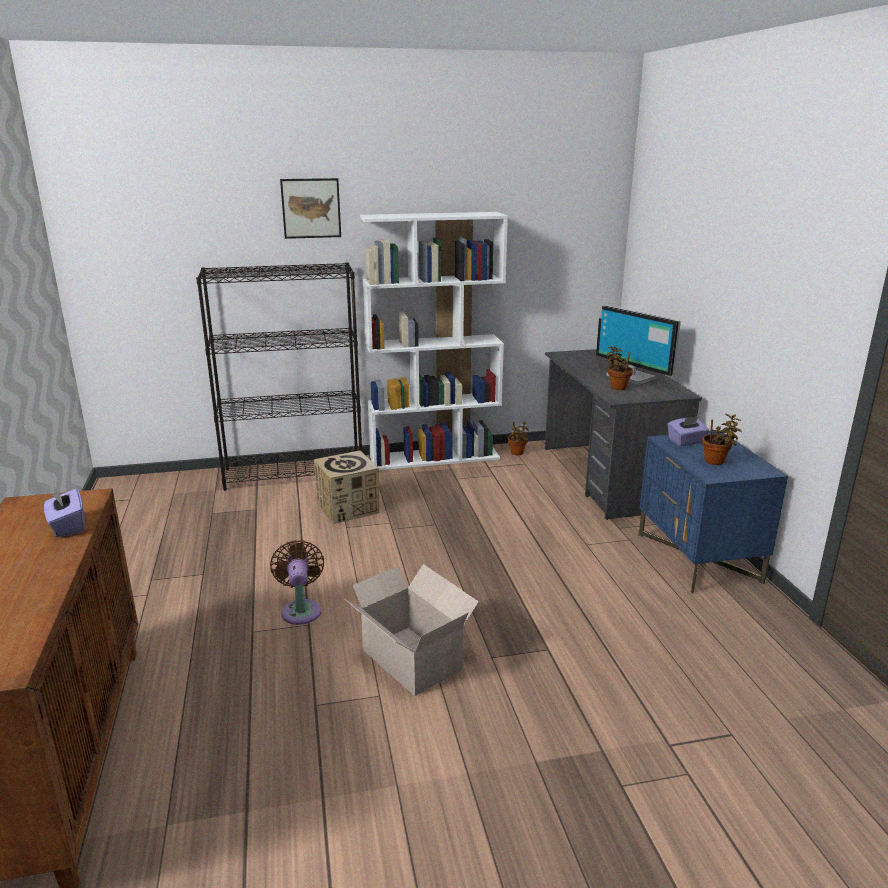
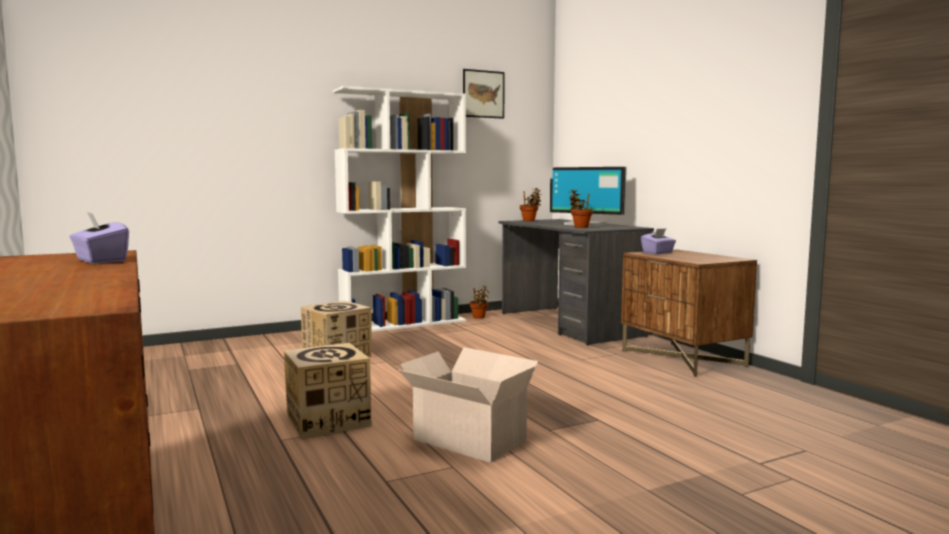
camera: 15 degrees left, 15 degrees down
black bookcase [196,262,362,491] -> none
brown fan [270,540,324,625] -> cardboard box [284,343,372,439]
picture [280,178,341,239] -> picture moved to [463,69,505,119]
blue nightstand [639,430,788,593] -> brown nightstand [621,249,757,377]
potted plant [702,414,742,465] -> potted plant moved to [520,188,543,221]

